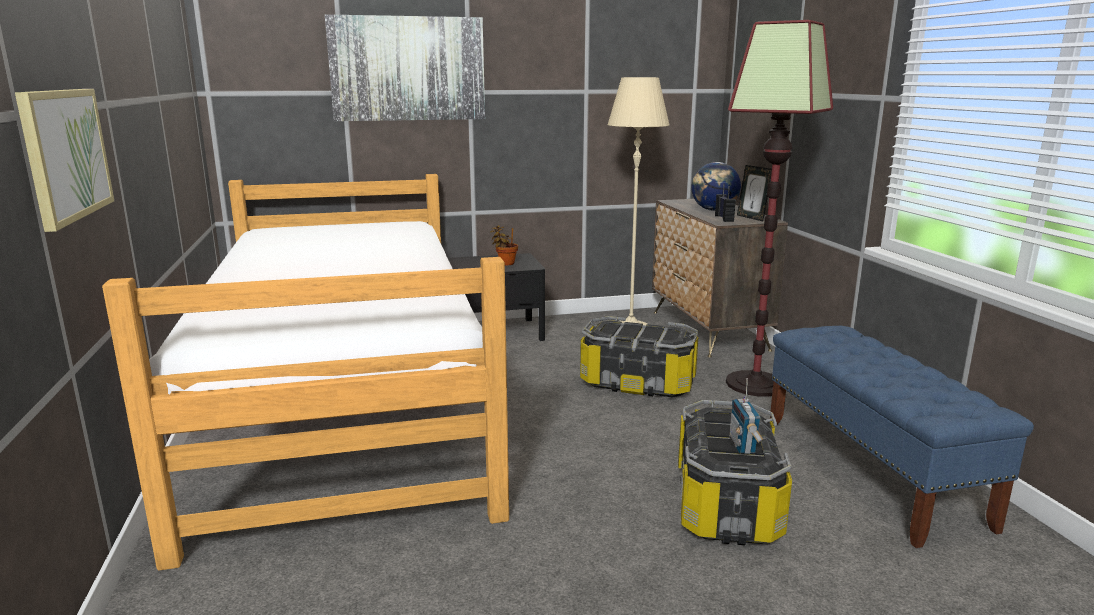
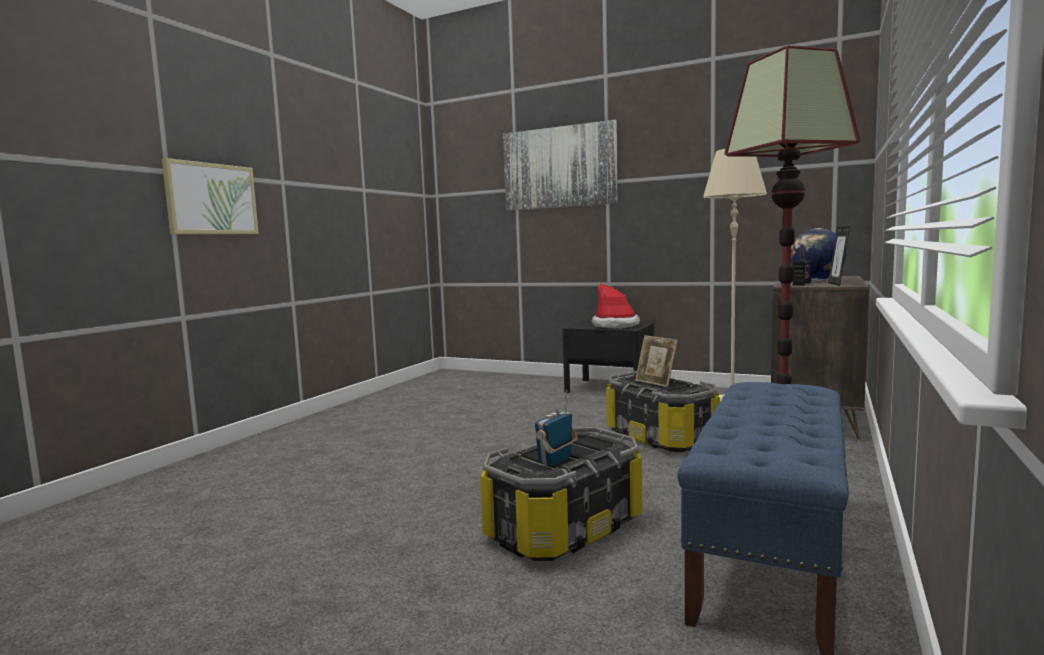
camera: 40 degrees right, 10 degrees down
bed [102,174,509,570] -> none
potted plant [490,225,518,265] -> hat [592,283,640,329]
none -> picture frame [635,335,678,387]

